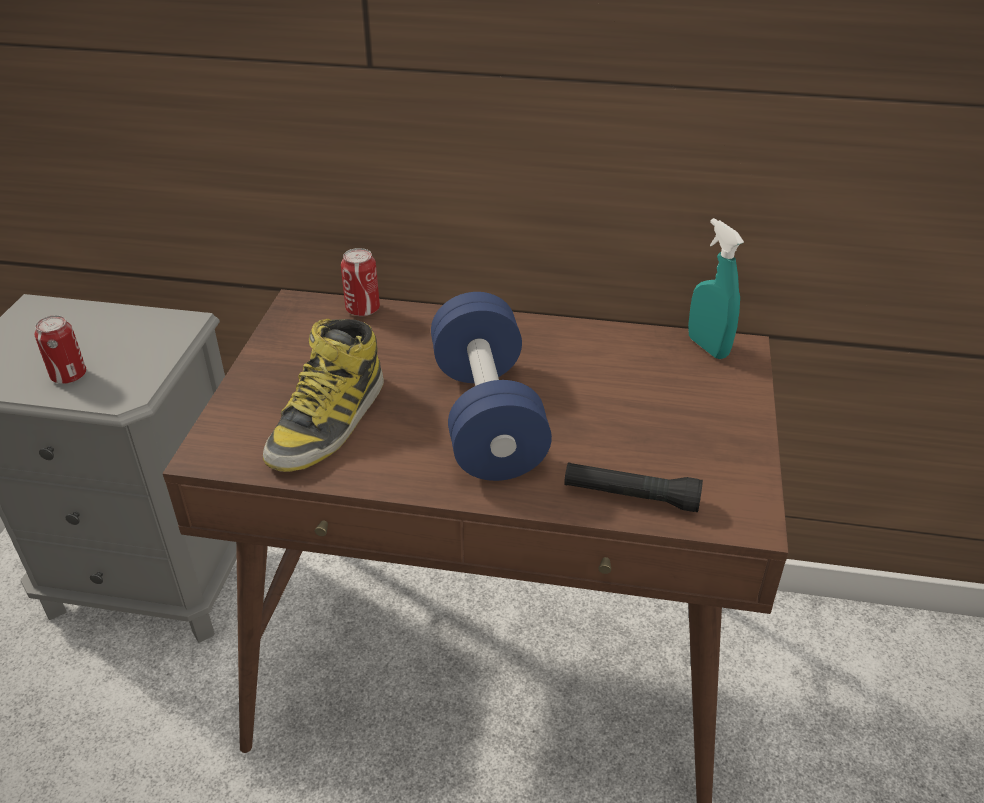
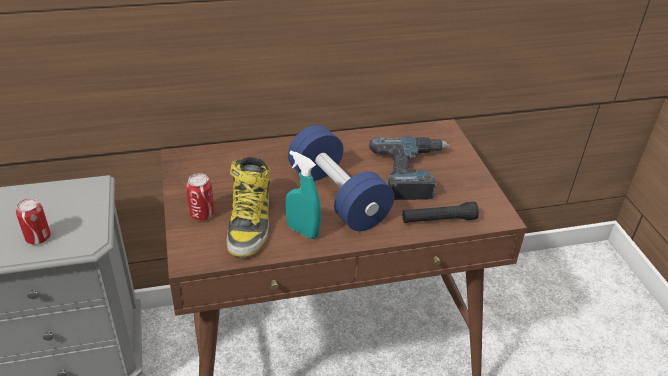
camera: 25 degrees left, 0 degrees up
can [341,248,380,316] -> can moved to [186,173,215,221]
turquoise spray bottle [688,218,744,359] -> turquoise spray bottle moved to [285,150,321,239]
none -> power drill [369,137,450,200]

